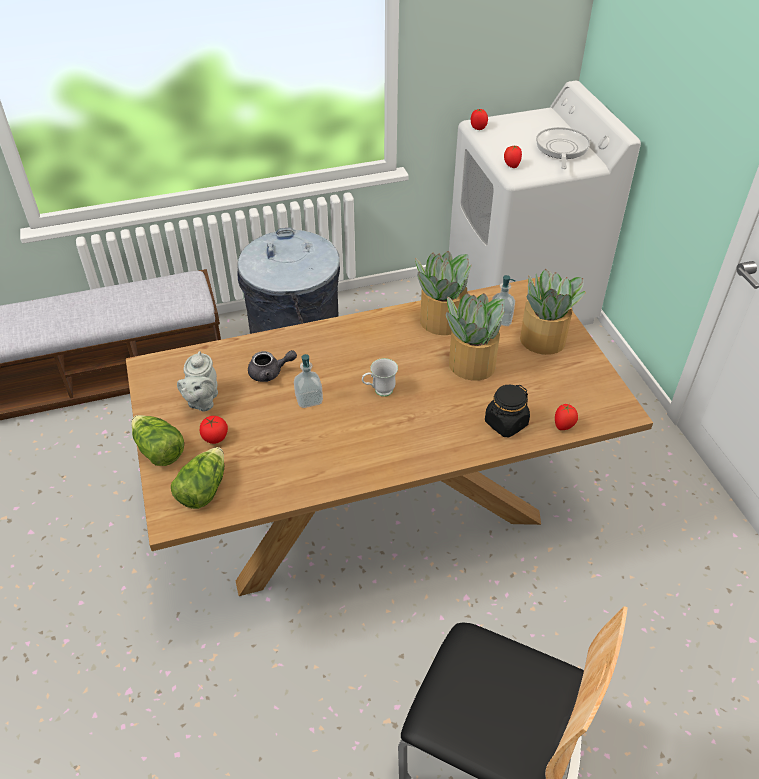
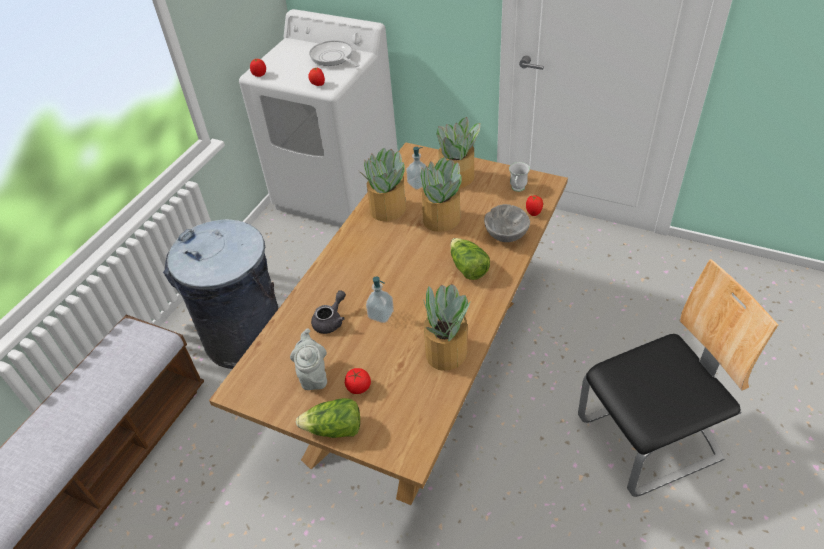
camera: 45 degrees left, 0 degrees up
lettuce [171,447,224,509] -> lettuce moved to [450,238,490,280]
grey teapot [177,351,218,412] -> grey teapot turned 150 degrees counterclockwise [290,329,327,390]
white mug [362,358,398,397] -> white mug moved to [509,162,530,192]
black jar [485,385,530,438] -> grey bowl [484,204,530,242]
none -> potted plant [423,284,471,371]

